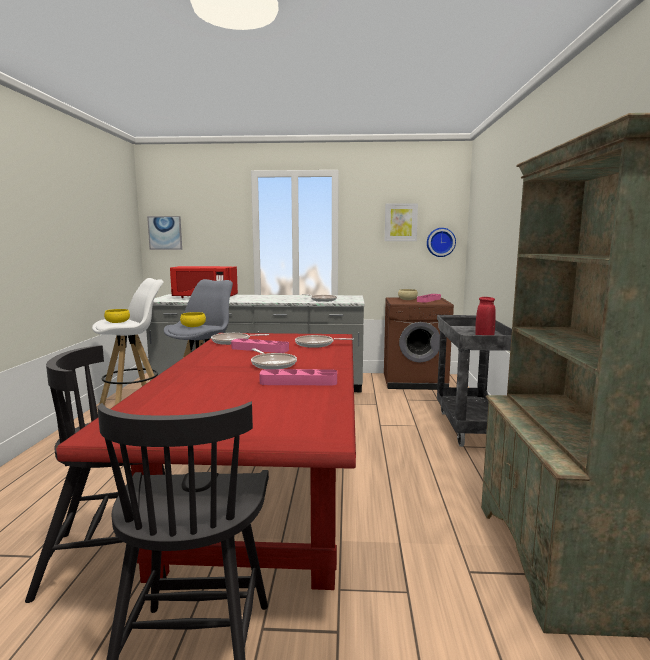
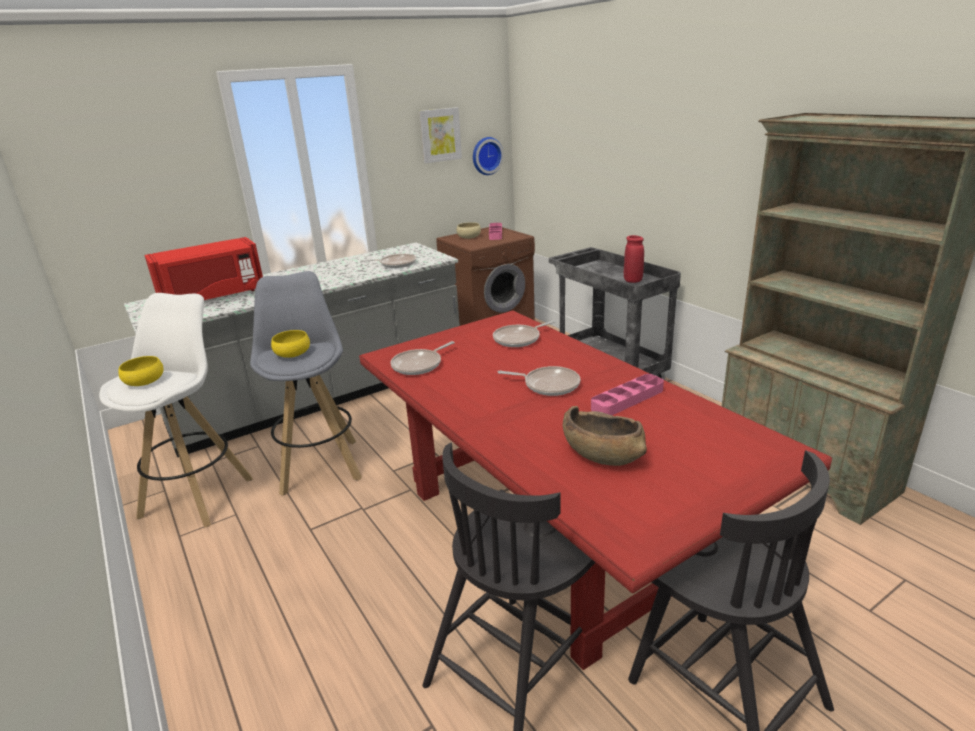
camera: 35 degrees left, 15 degrees up
picture [147,216,182,250] -> none
pink tray [231,338,289,353] -> none
none -> brown bowl [563,406,647,466]

